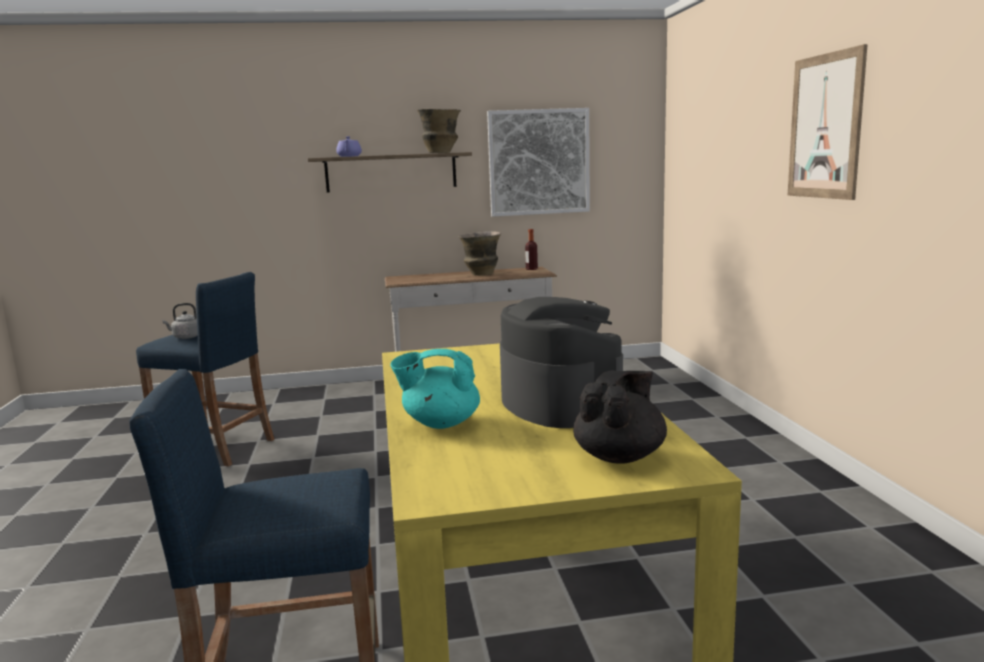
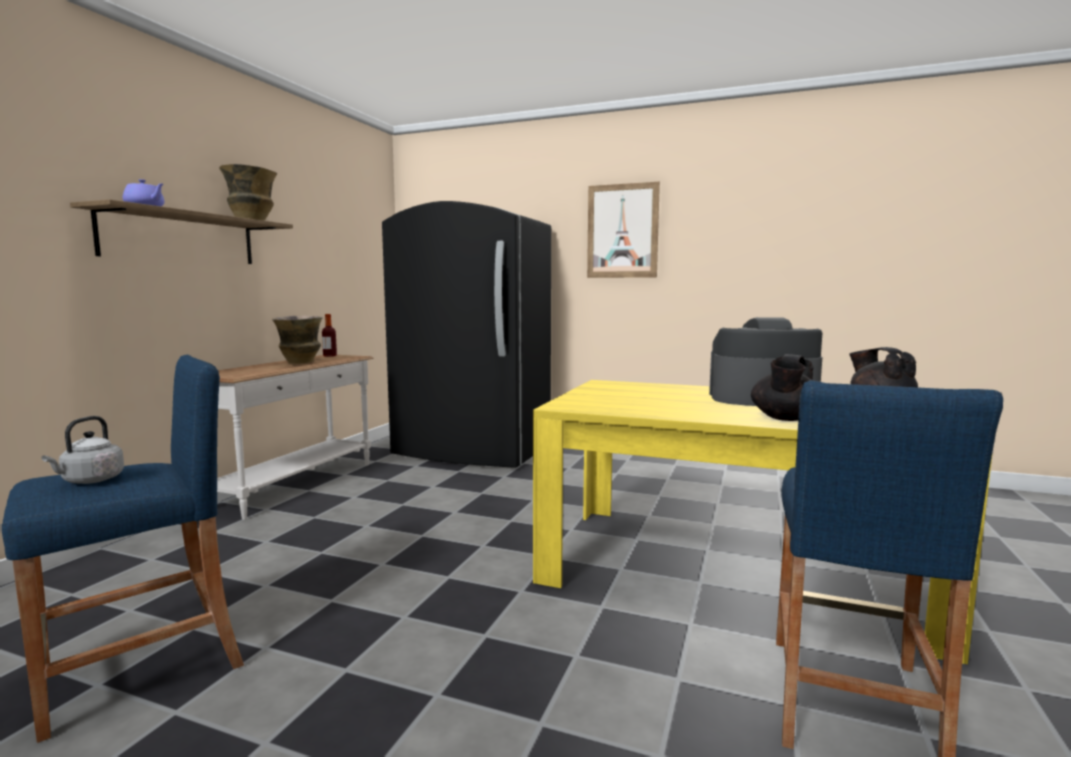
camera: 60 degrees left, 5 degrees down
turquoise teapot [390,349,480,429] -> black teapot [751,354,813,421]
picture [487,108,590,217] -> none
none -> black fridge [382,201,551,468]

